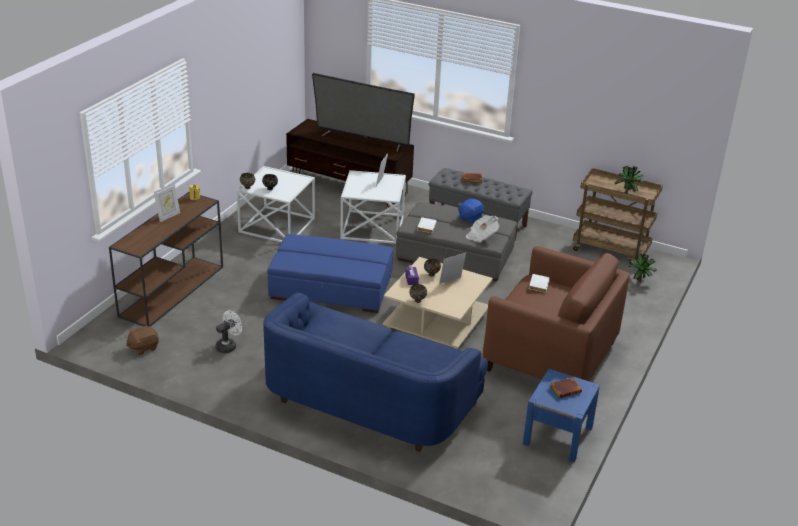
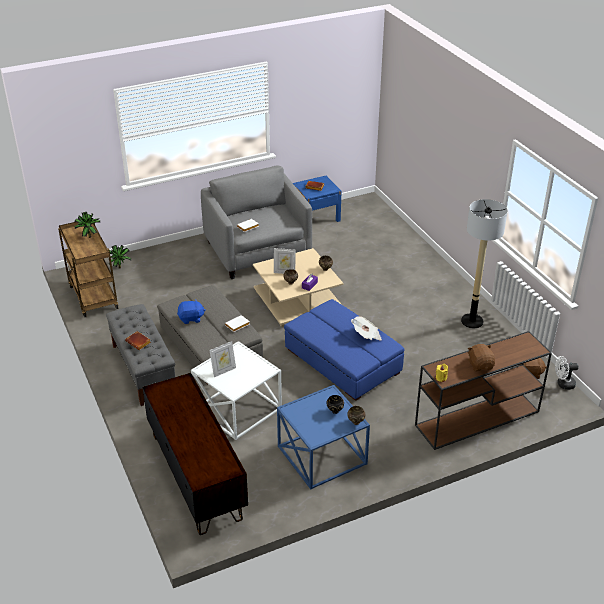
camera: 140 degrees left, 5 degrees up
picture frame [154,183,180,222] -> brown plush toy [468,344,495,371]
white fan [215,310,242,353] -> white fan moved to [555,356,579,390]
white side table [236,166,315,242] -> blue side table [277,385,370,489]
blue sofa [263,293,488,452] -> none
television [312,73,415,152] -> none
newspaper [466,215,499,242] -> newspaper moved to [351,316,382,340]
brown armchair [483,246,630,381] -> grey armchair [201,165,312,279]
none -> floor lamp [461,199,508,328]

